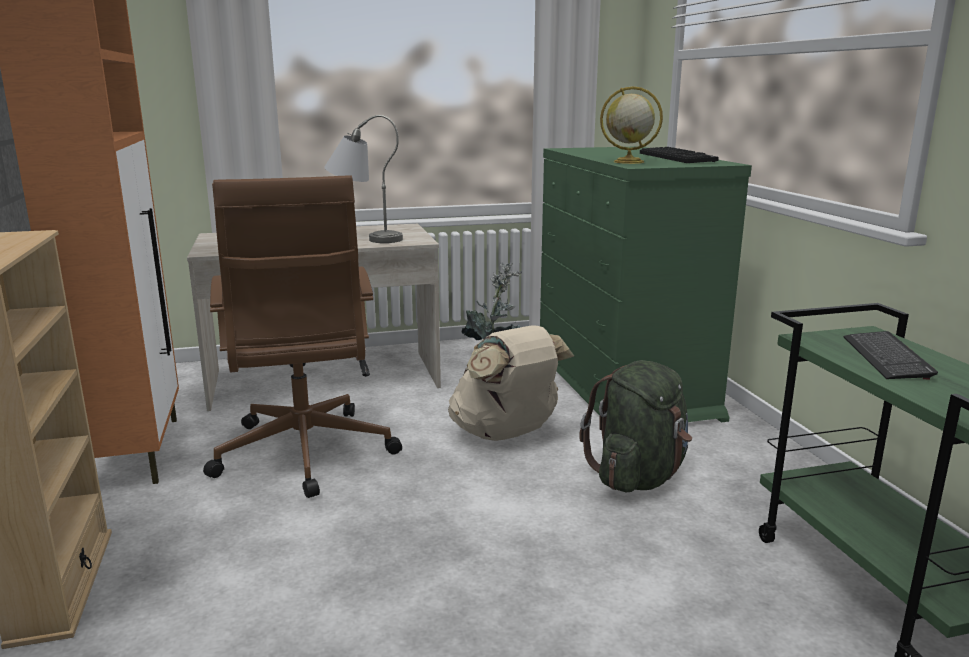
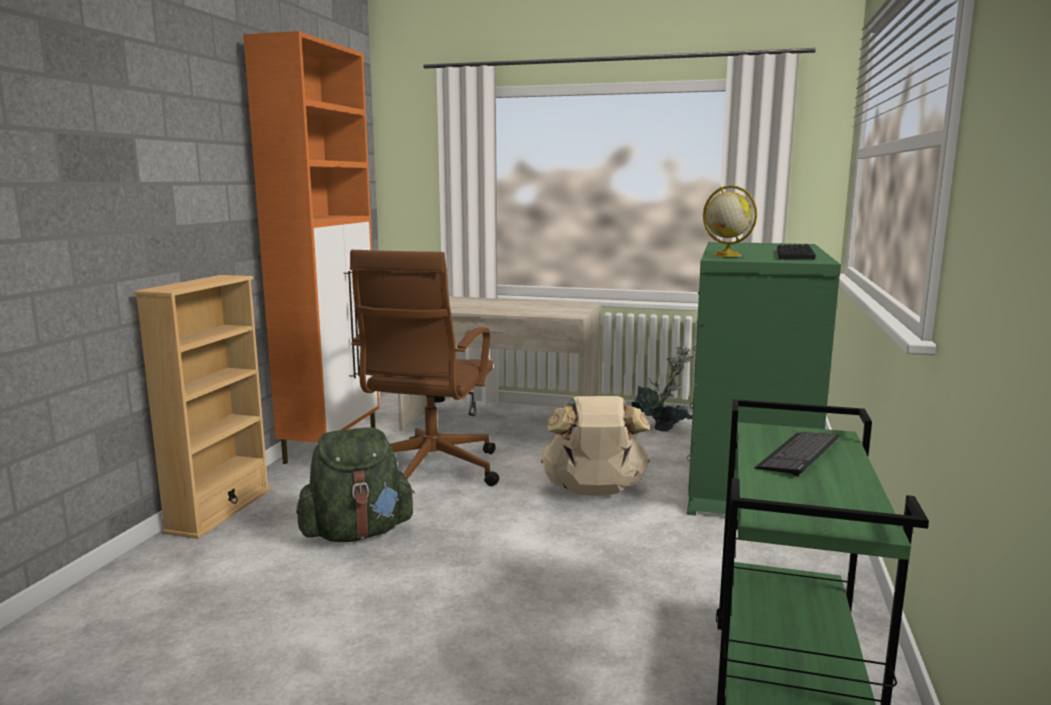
camera: 30 degrees right, 5 degrees down
grey table lamp [324,115,403,243] -> none
green backpack [580,360,692,492] -> green backpack moved to [296,427,415,542]

